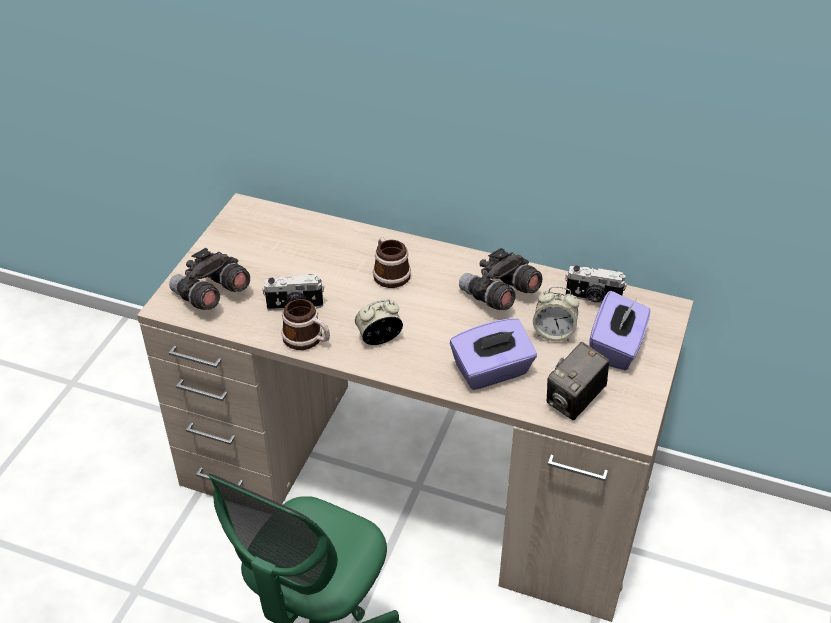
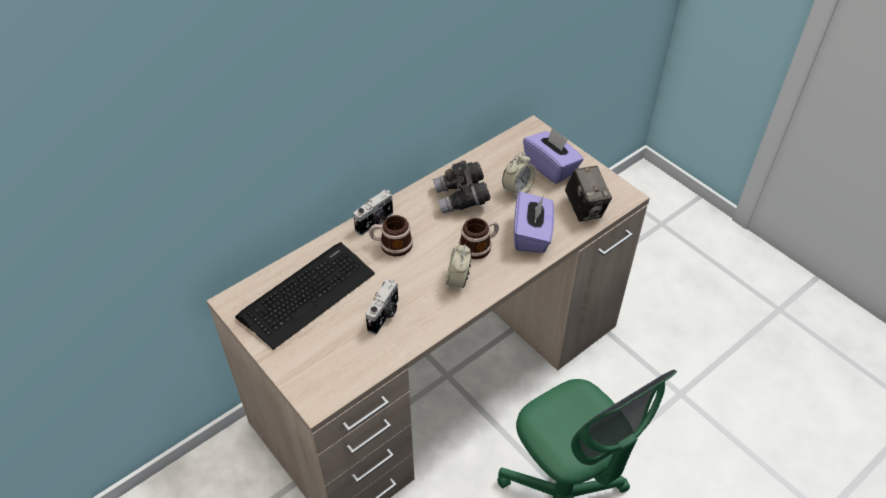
camera: 60 degrees left, 5 degrees up
grey binoculars [169,248,250,310] -> none
mug [281,299,330,350] -> mug moved to [459,218,499,259]
camera [566,266,627,303] -> camera moved to [353,190,393,235]
none -> keyboard [235,242,375,350]

